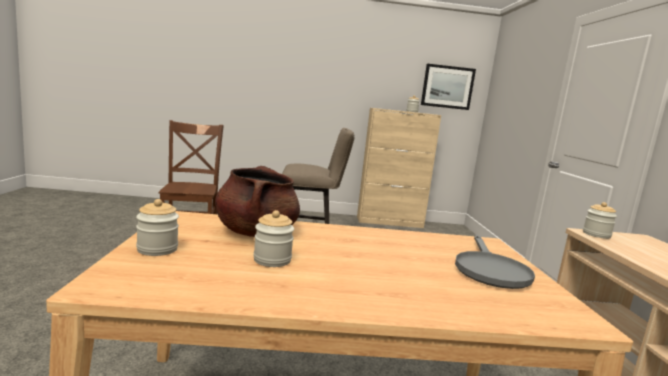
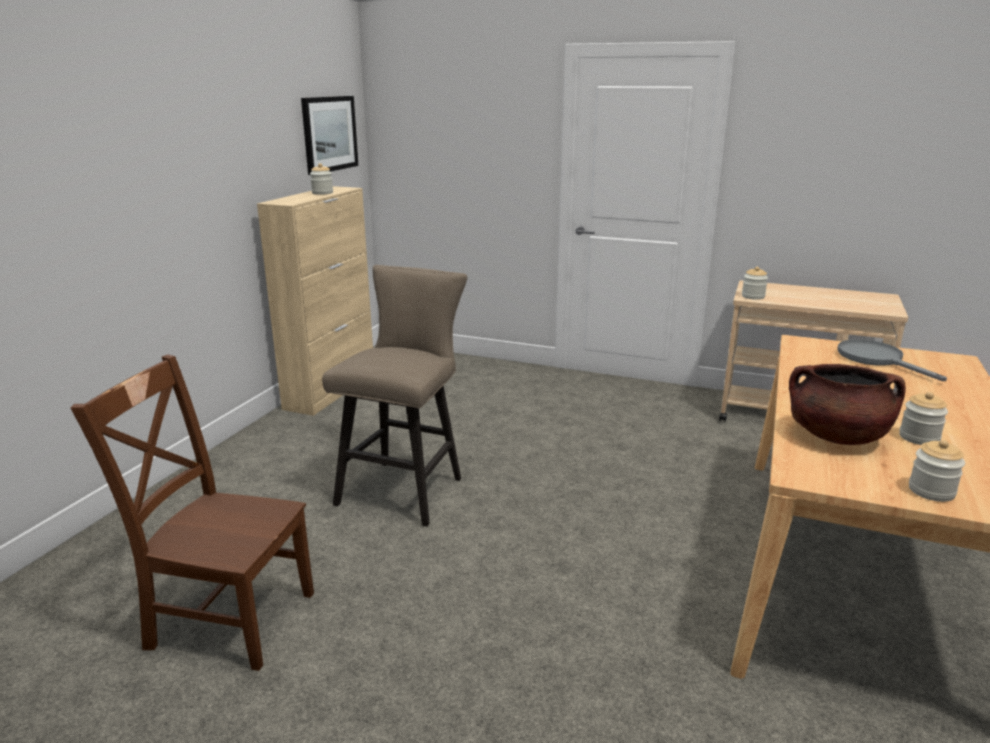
camera: 65 degrees left, 10 degrees up
grey frying pan [455,235,535,289] -> grey frying pan turned 150 degrees counterclockwise [837,339,947,381]

